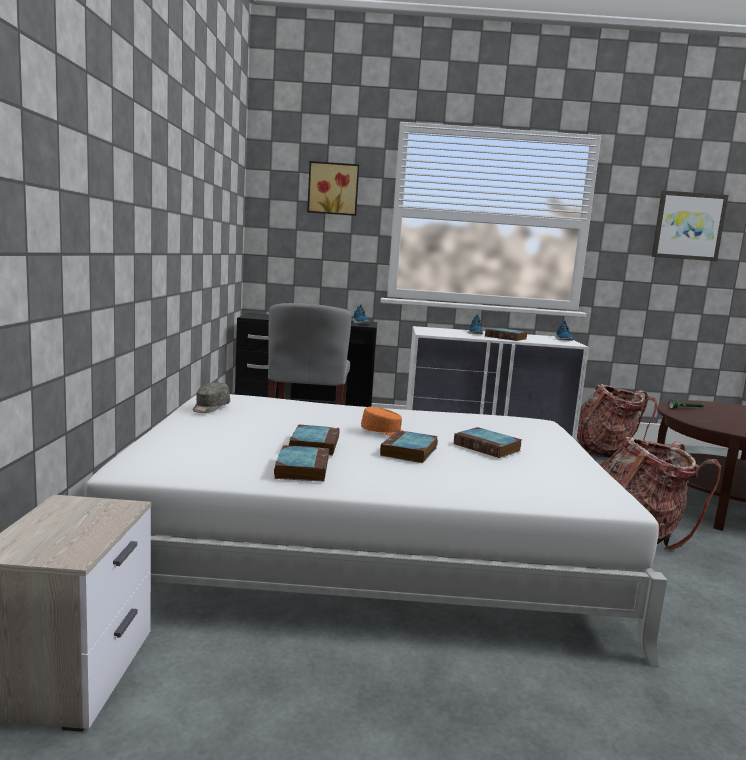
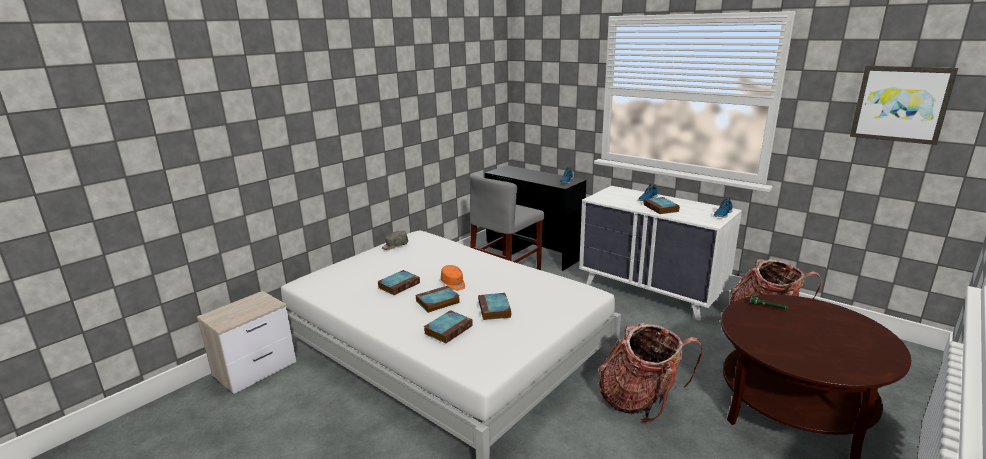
camera: 40 degrees right, 10 degrees up
book [274,445,329,482] -> book moved to [424,310,473,344]
picture [307,161,359,216] -> none

